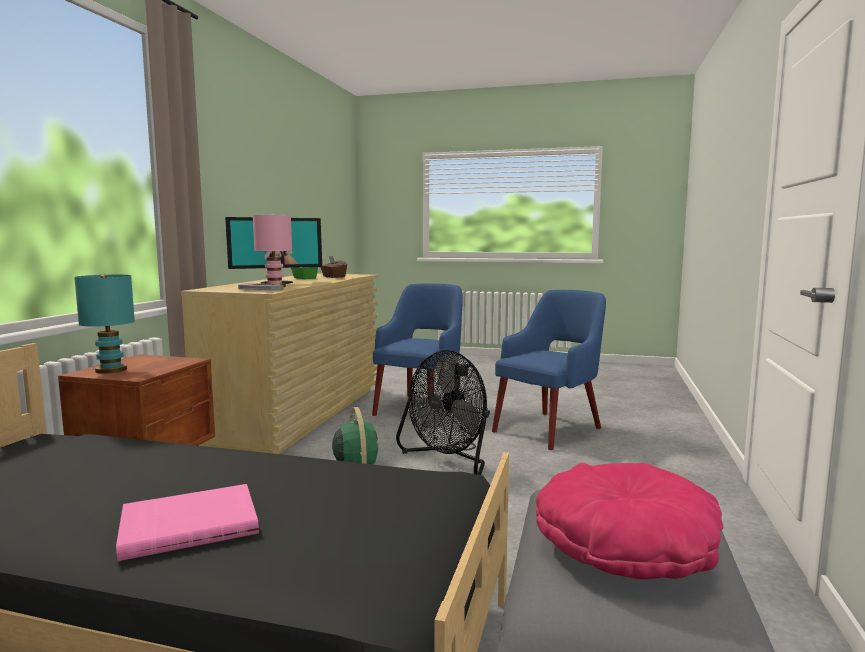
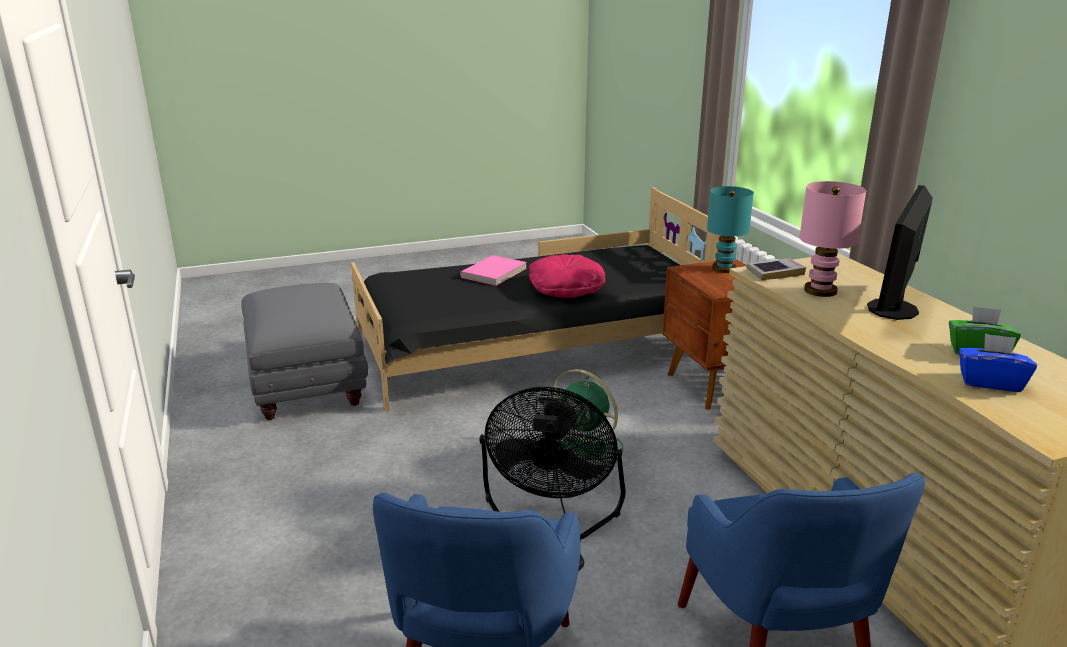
camera: 145 degrees right, 15 degrees up
brown tissue box [321,256,347,278] -> blue tissue box [959,333,1037,392]
pink pillow [536,462,723,579] -> pink pillow moved to [529,254,606,298]

